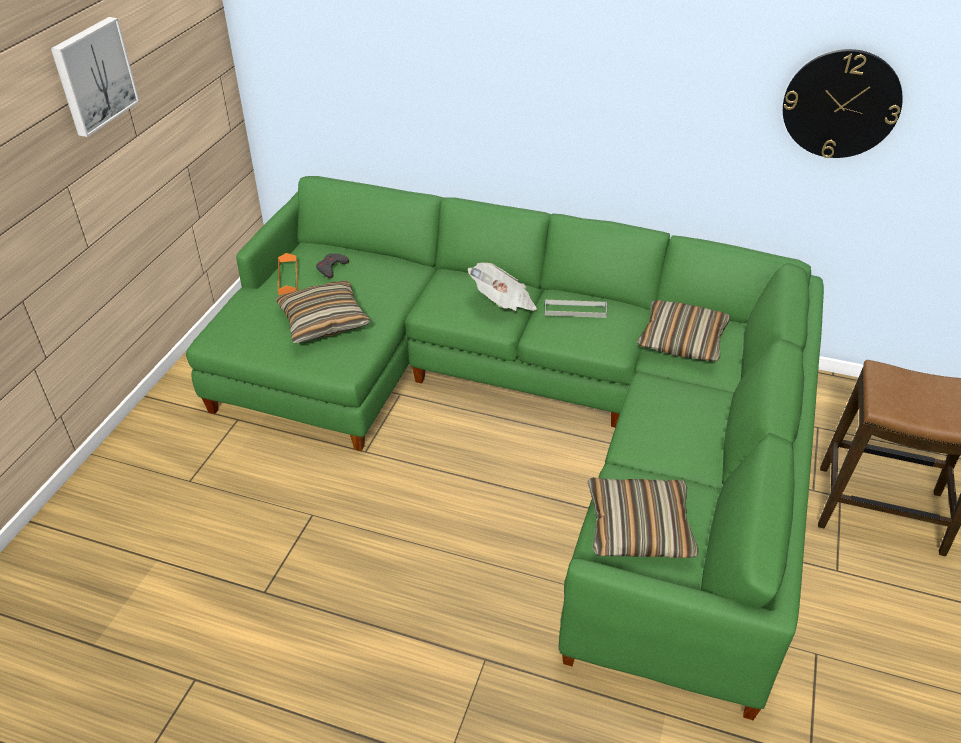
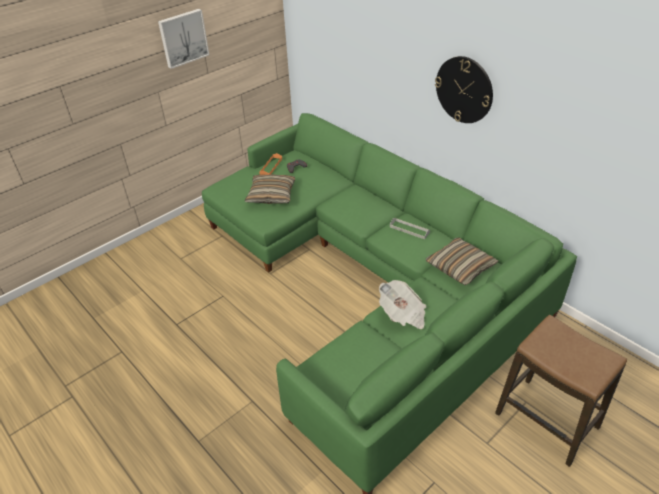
camera: 30 degrees right, 0 degrees up
newspaper [468,263,537,311] -> newspaper moved to [379,280,426,329]
pillow [588,478,699,558] -> none
wall clock [783,49,903,158] -> wall clock moved to [435,56,493,123]

